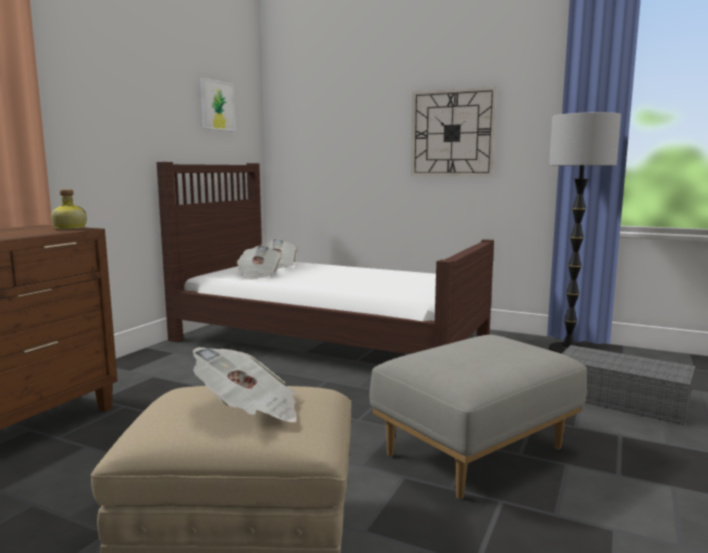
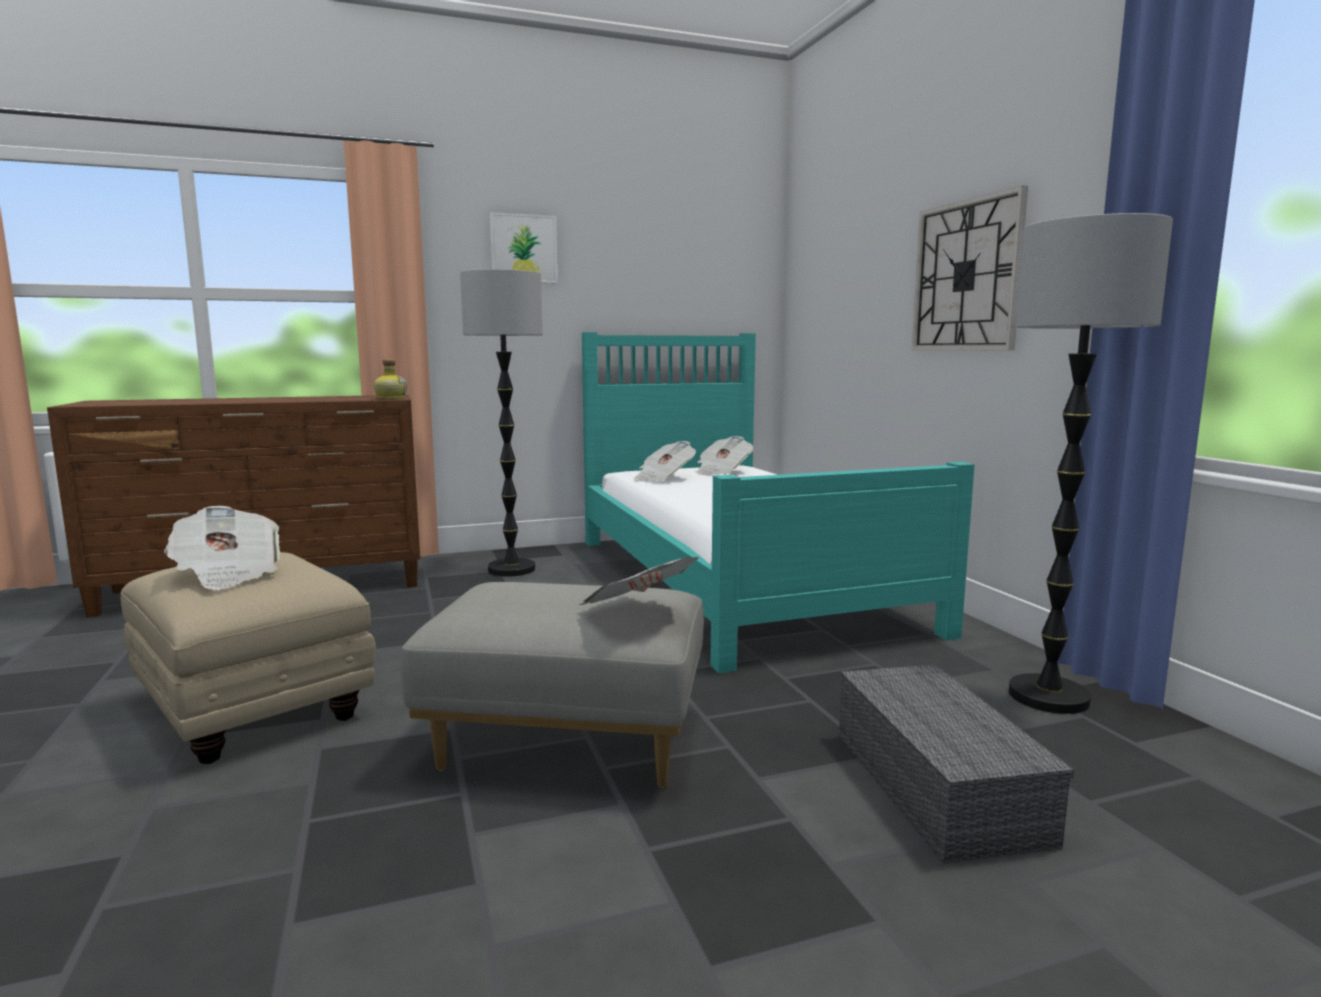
camera: 45 degrees right, 0 degrees up
brown bed [157,162,494,354] -> turquoise bed [582,332,975,673]
picture [200,78,235,132] -> picture moved to [490,212,558,284]
none -> floor lamp [460,269,543,577]
none -> newspaper [579,557,699,605]

